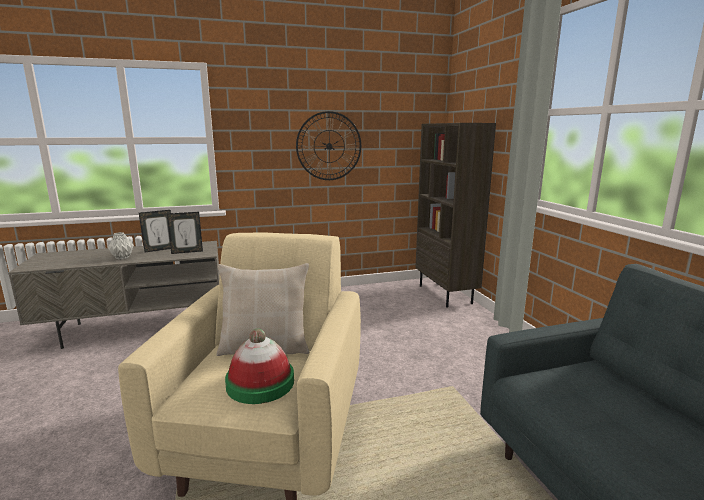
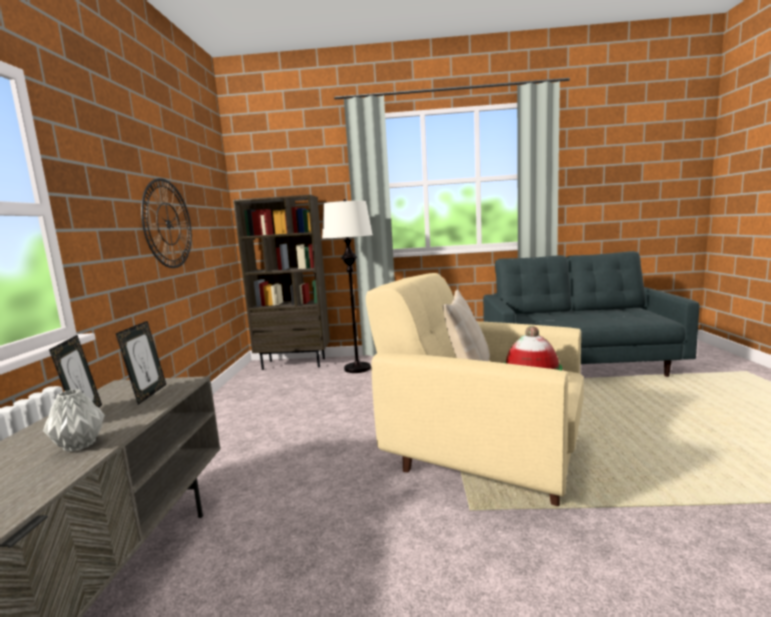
camera: 70 degrees left, 5 degrees down
none -> white floor lamp [322,199,372,373]

